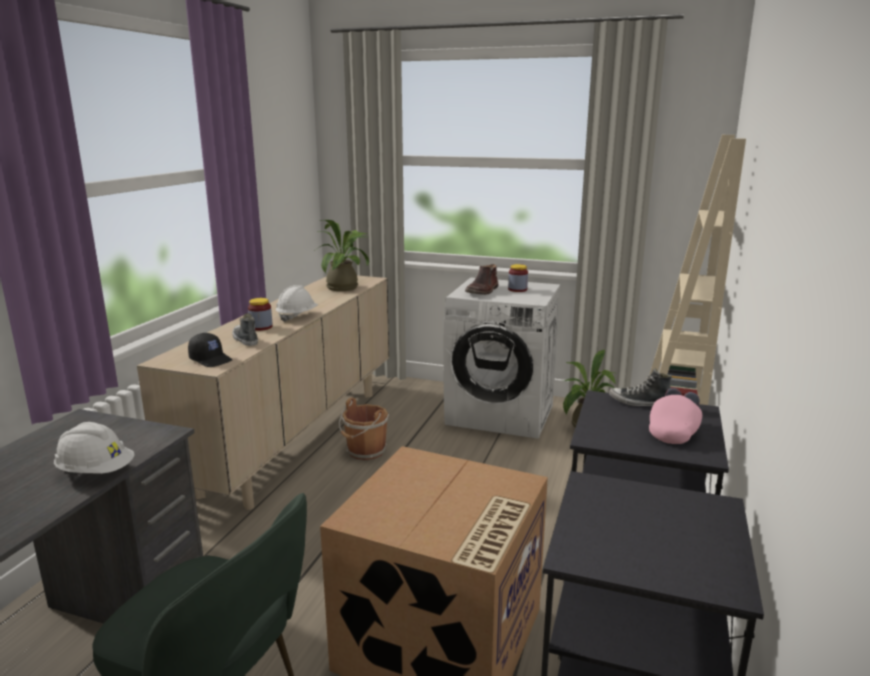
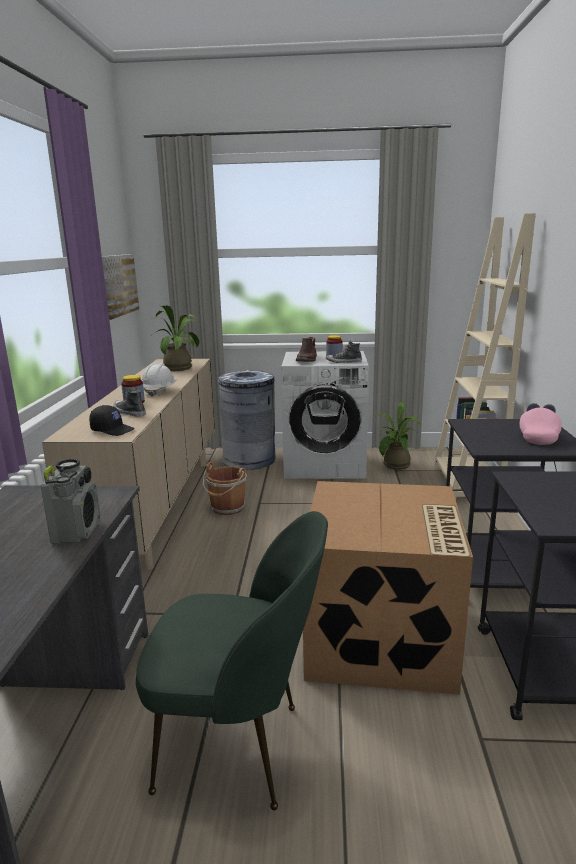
camera: 15 degrees left, 0 degrees up
white hard hat [54,422,135,474] -> radio [41,459,100,544]
shoe [609,368,672,406] -> shoe moved to [326,340,362,363]
none -> picture [102,254,139,320]
none -> grey trash can [218,370,275,470]

